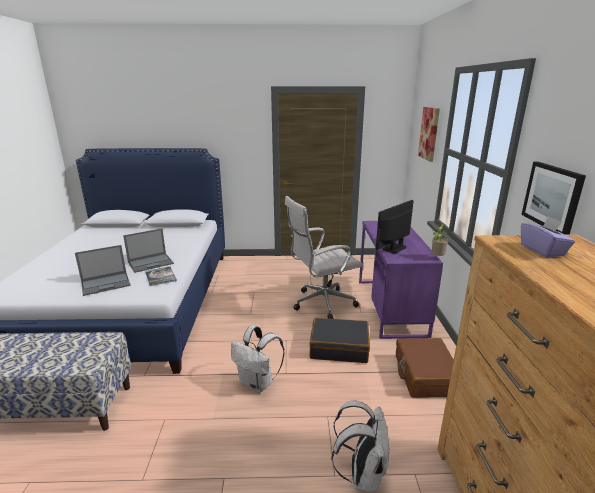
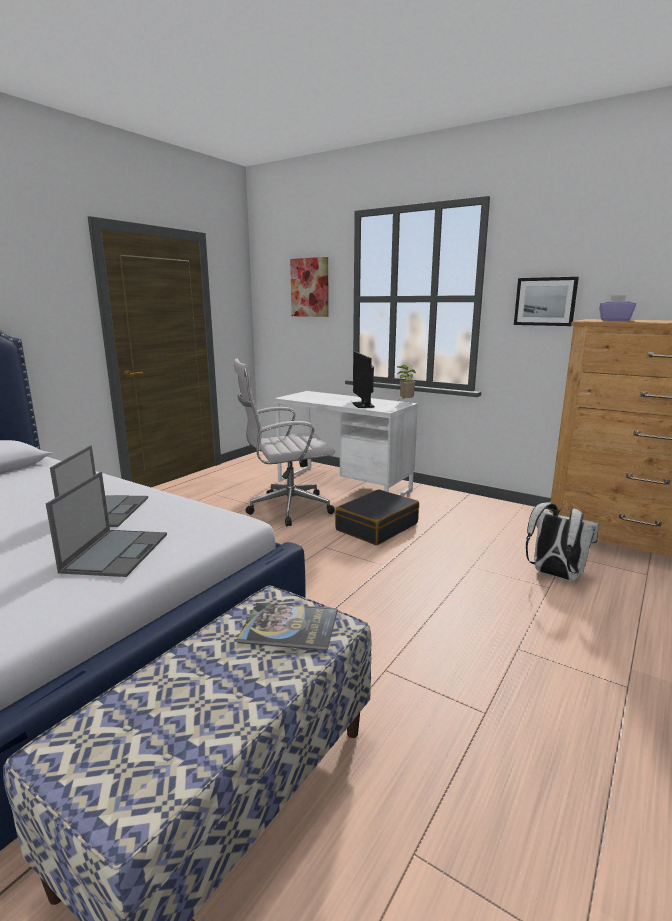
camera: 55 degrees left, 5 degrees down
book [145,266,177,286] -> book moved to [237,603,337,651]
white backpack [231,326,285,393] -> none
white office chair [285,196,363,319] -> white office chair turned 60 degrees clockwise [234,358,335,526]
purple desk [359,221,443,339] -> white desk [274,391,418,496]
brown suitcase [396,338,454,398] -> none

